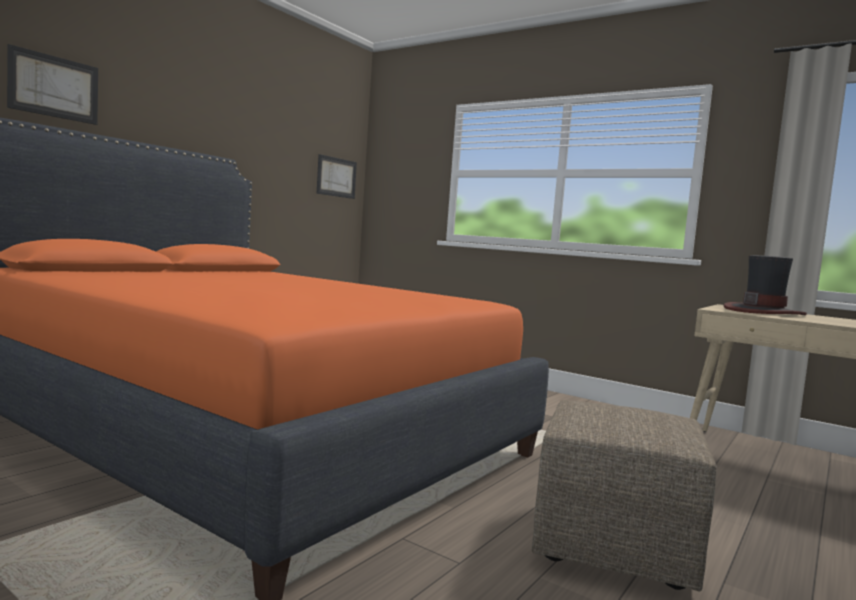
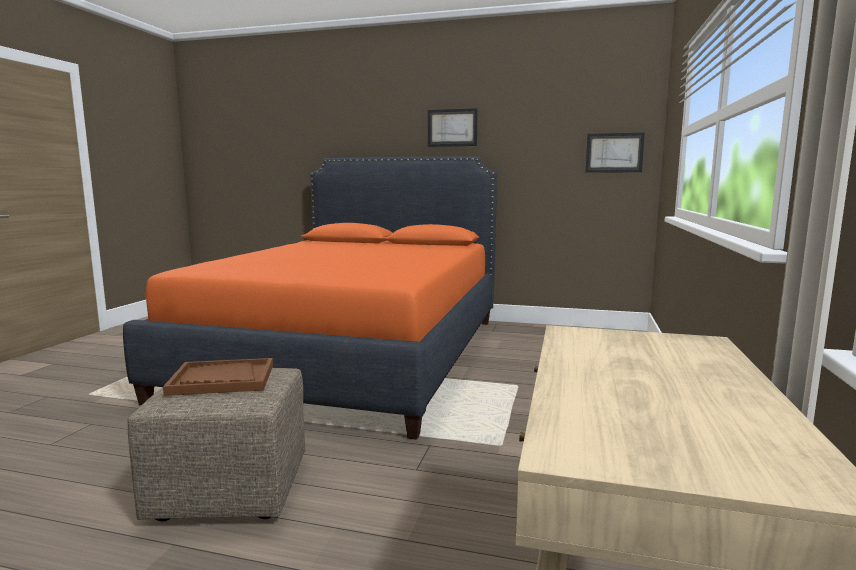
camera: 70 degrees right, 5 degrees up
picture [7,44,98,125] -> picture moved to [428,108,478,147]
hat [723,255,807,315] -> none
none -> brown tray [163,358,273,396]

